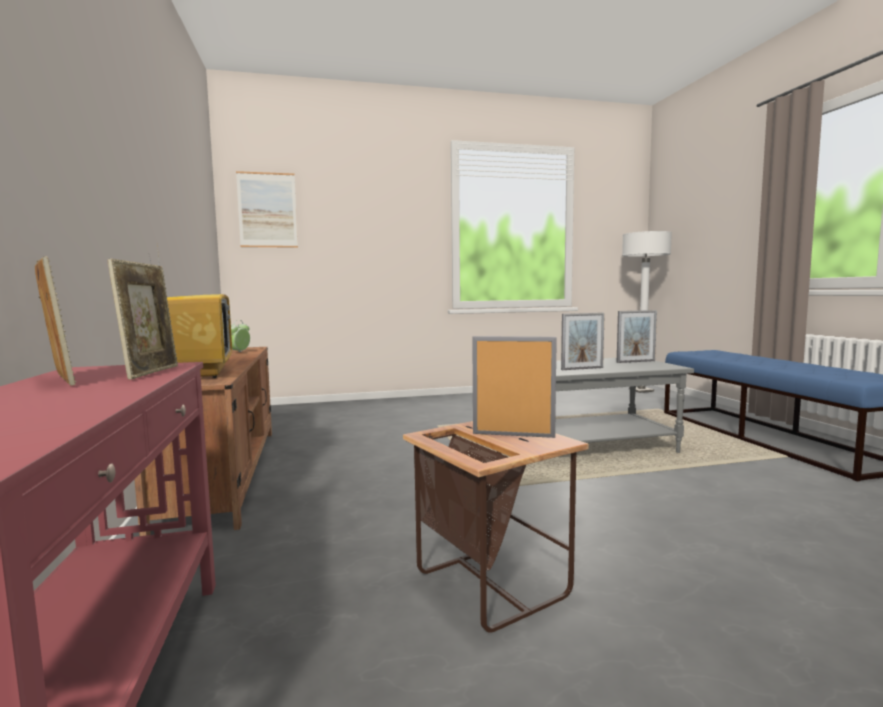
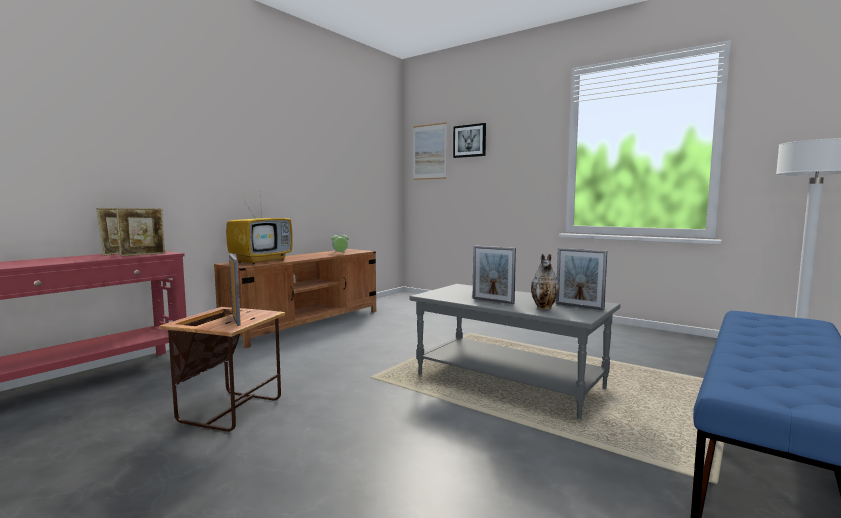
camera: 50 degrees right, 0 degrees up
none -> picture [453,123,486,158]
none -> vase [531,254,559,310]

